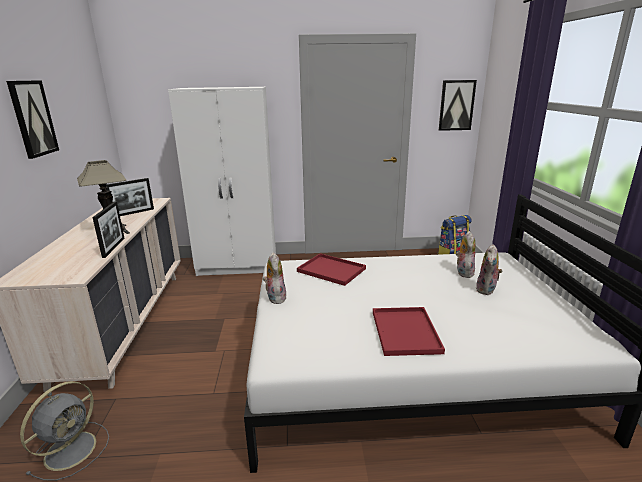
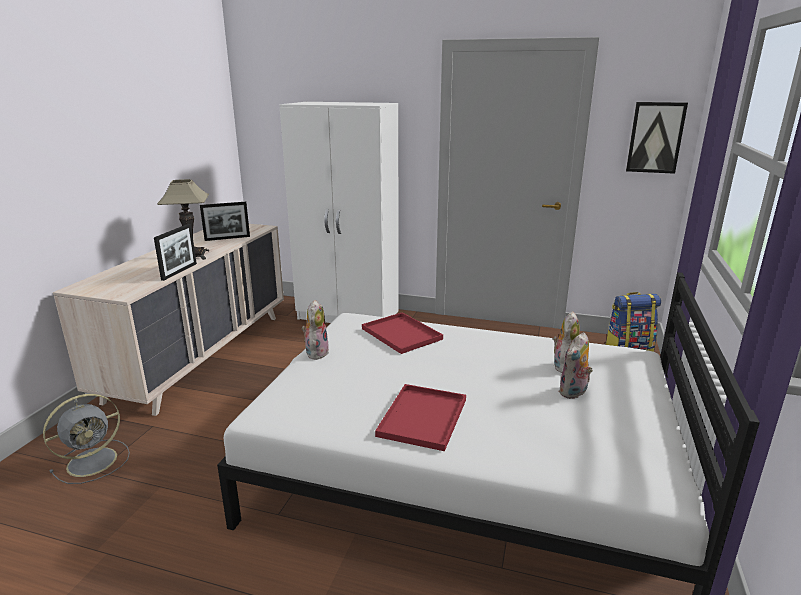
camera: 20 degrees right, 0 degrees up
picture [6,80,59,159] -> none

